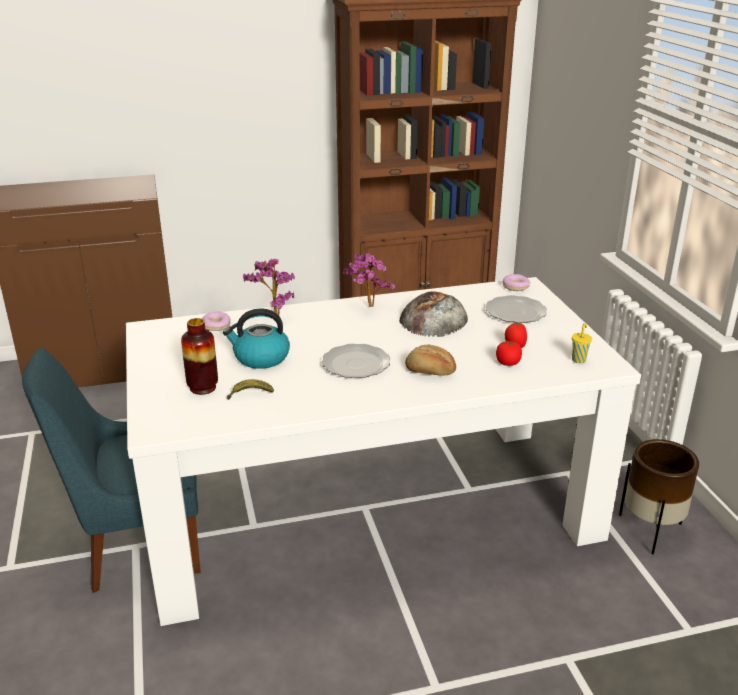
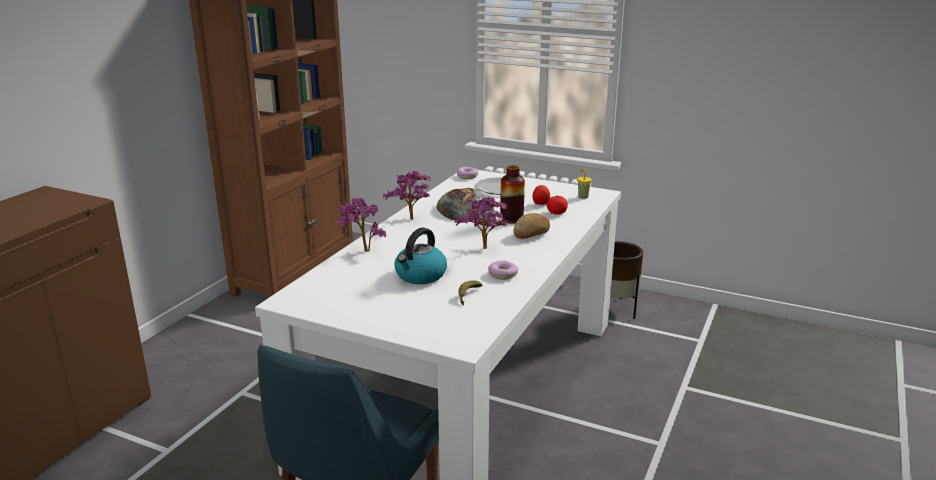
camera: 50 degrees left, 5 degrees down
vase [181,318,218,395] -> vase moved to [500,165,525,224]
donut [202,312,230,331] -> donut moved to [488,260,518,280]
plate [322,344,390,378] -> potted plant [454,197,507,249]

